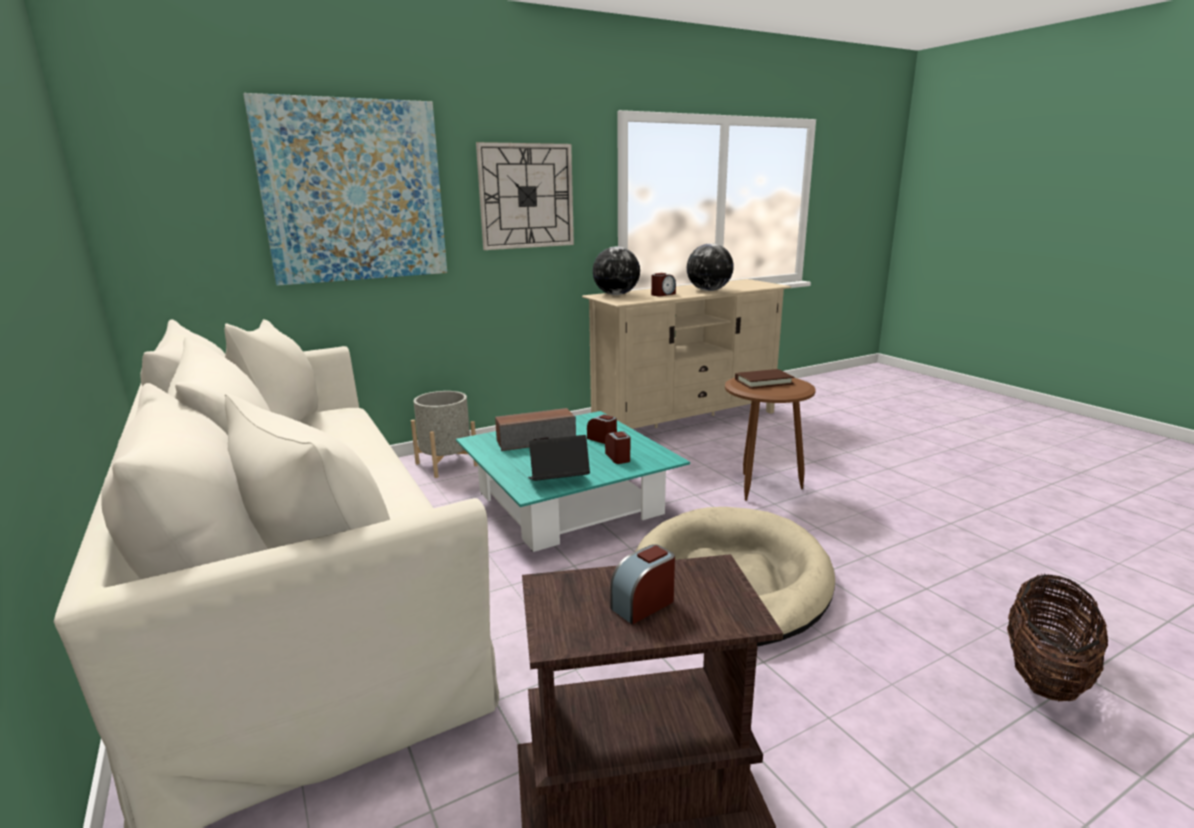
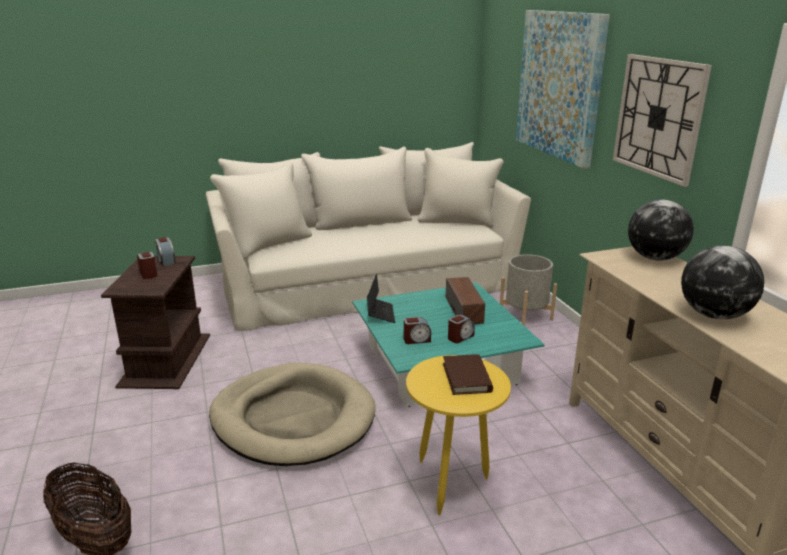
camera: 100 degrees right, 5 degrees up
alarm clock [651,273,676,296] -> alarm clock moved to [155,237,176,266]
brown side table [725,378,816,501] -> yellow side table [406,355,511,516]

